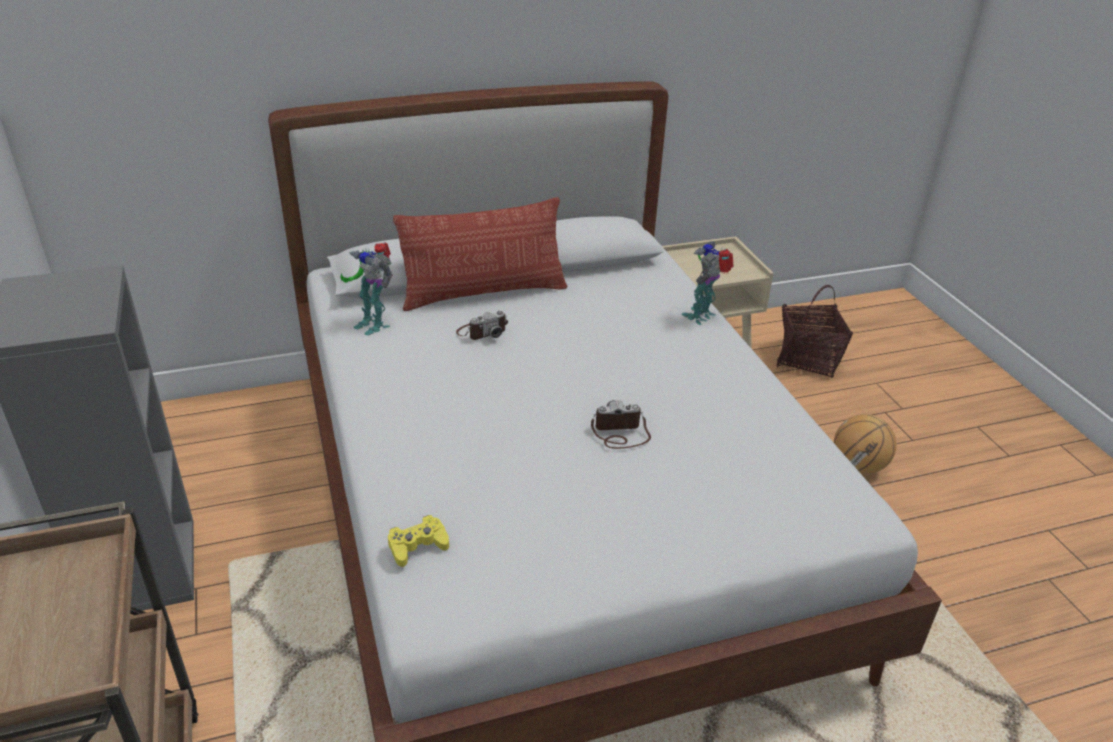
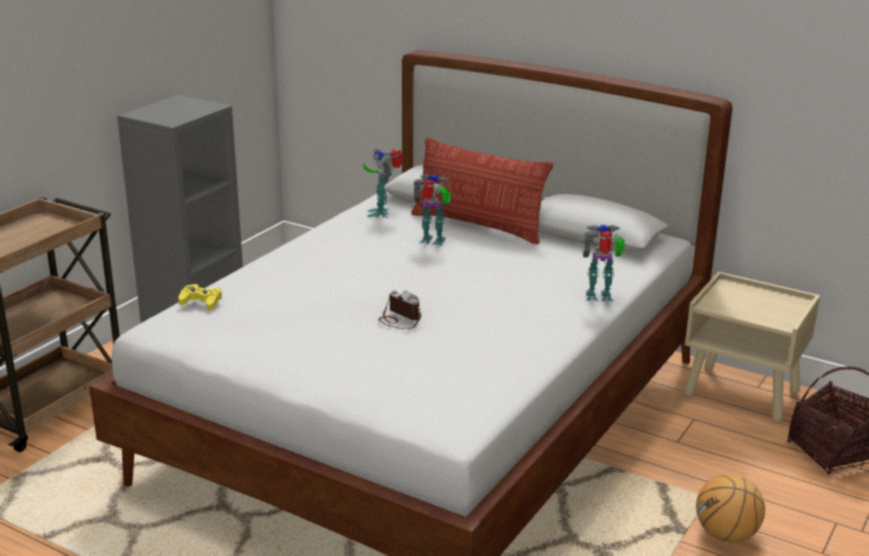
camera: 50 degrees right, 10 degrees down
camera [456,310,508,340] -> toy robot [413,174,452,246]

